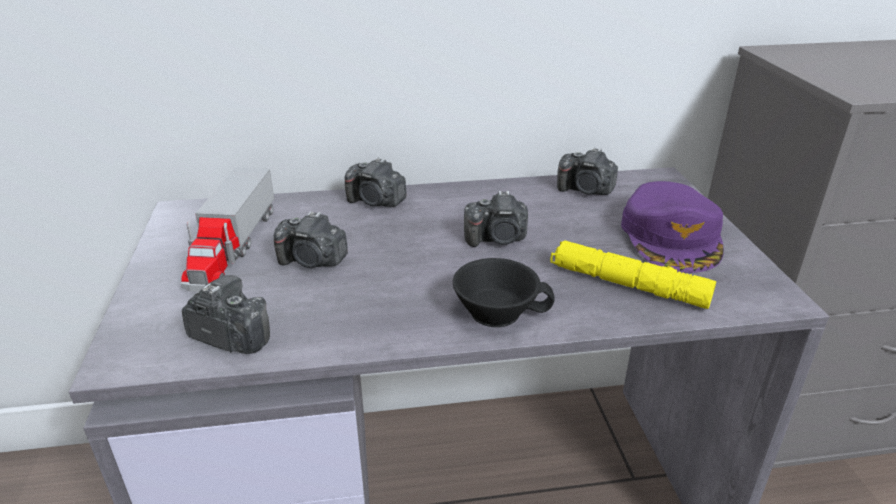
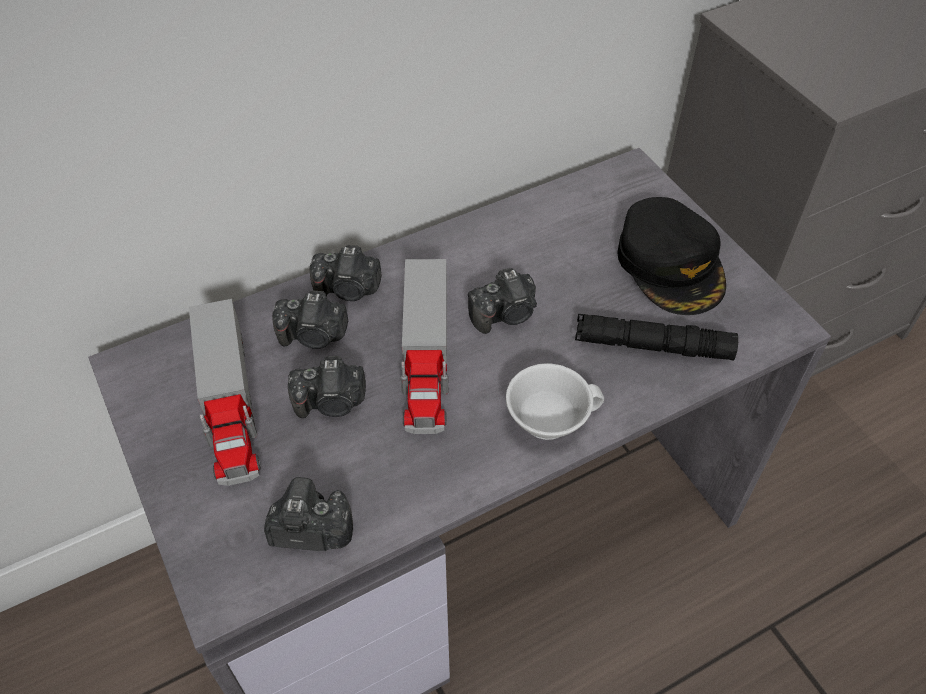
camera: 20 degrees left, 20 degrees up
black cup [453,258,555,327] -> white cup [506,363,604,440]
yellow flashlight [550,240,716,309] -> black flashlight [575,314,738,360]
camera [557,147,618,195] -> camera moved to [272,291,348,349]
purple cap [621,181,724,273] -> black cap [618,197,726,315]
none -> toy truck [400,259,448,434]

